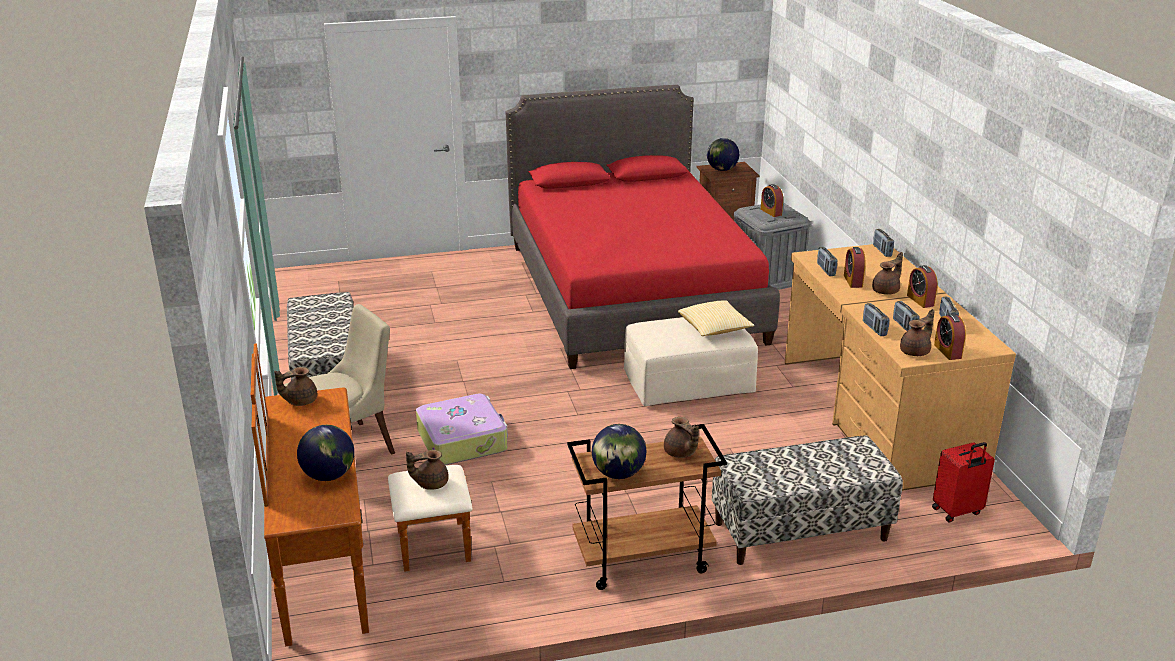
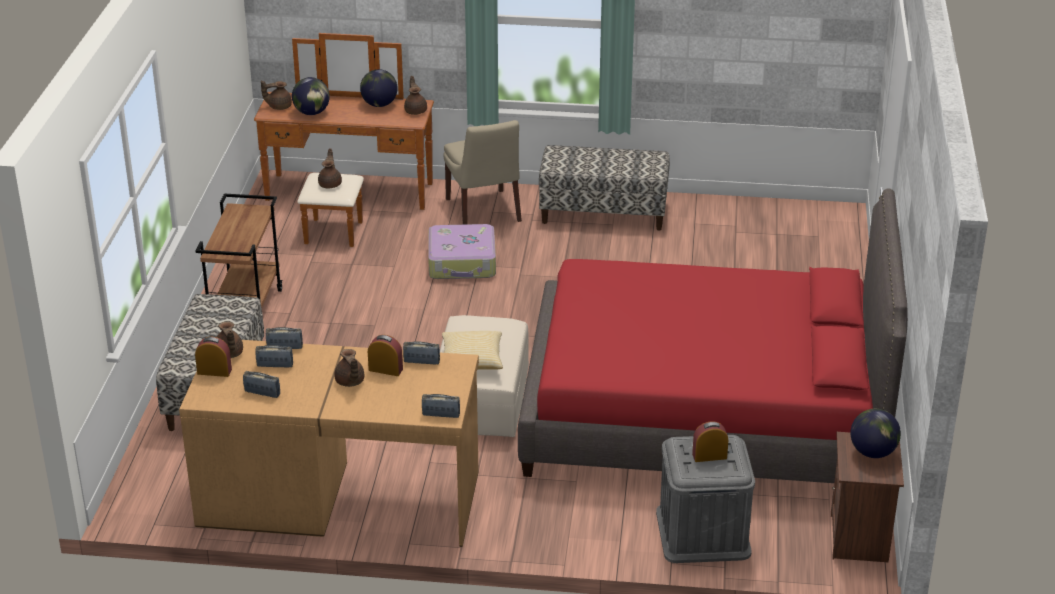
camera: 110 degrees right, 5 degrees up
globe [592,424,646,479] -> globe moved to [360,69,398,107]
brown teapot [664,417,699,458] -> brown teapot moved to [261,81,292,110]
alarm clock [907,265,938,308] -> none
red suitcase [932,442,995,523] -> none

